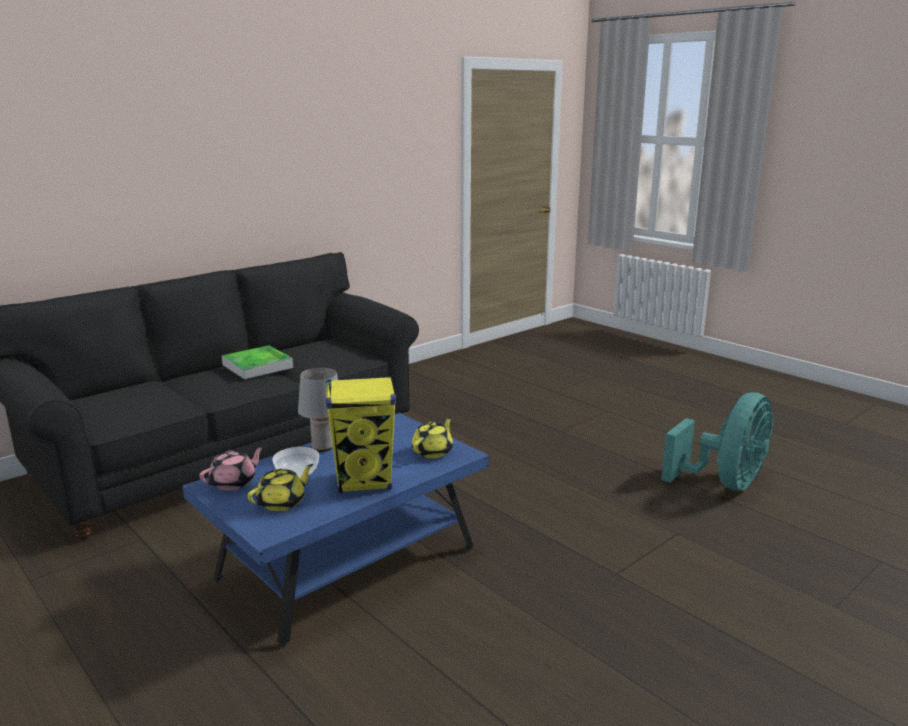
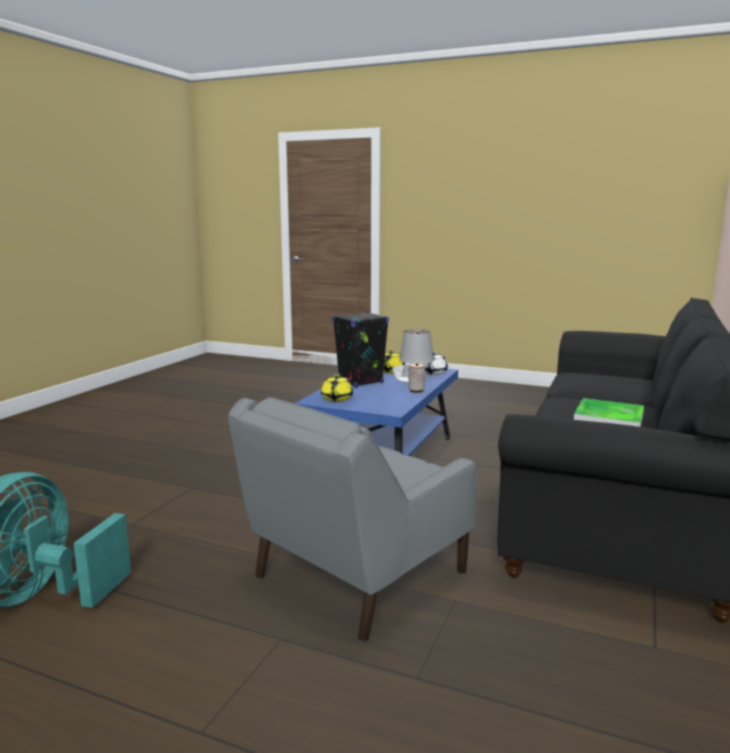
camera: 155 degrees right, 5 degrees down
pink teapot [199,446,264,491] -> white teapot [420,351,448,375]
yellow speaker [326,376,396,494] -> black speaker [332,312,389,388]
none -> grey armchair [228,397,477,642]

